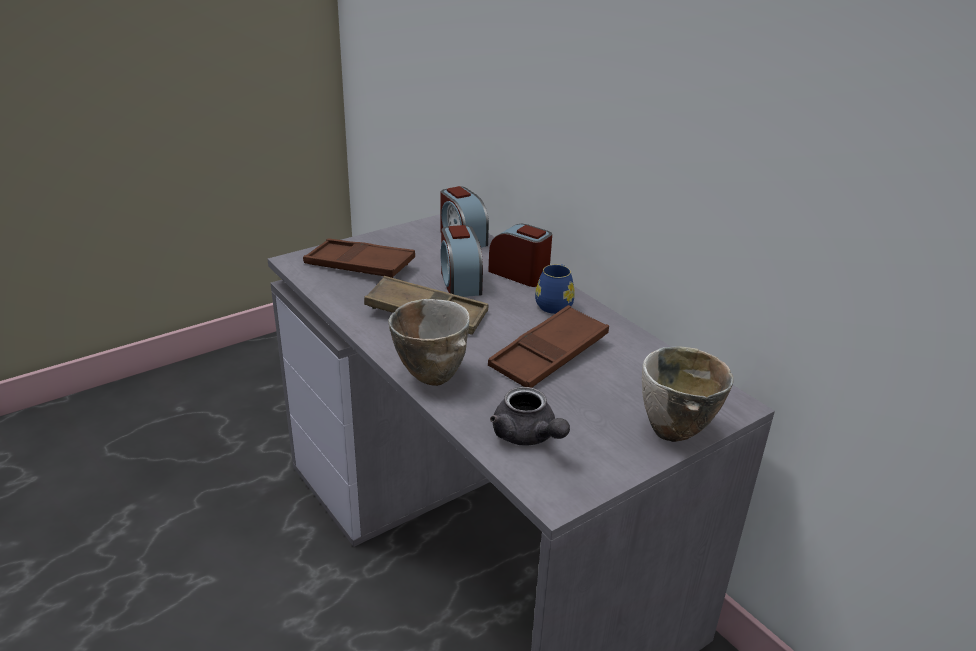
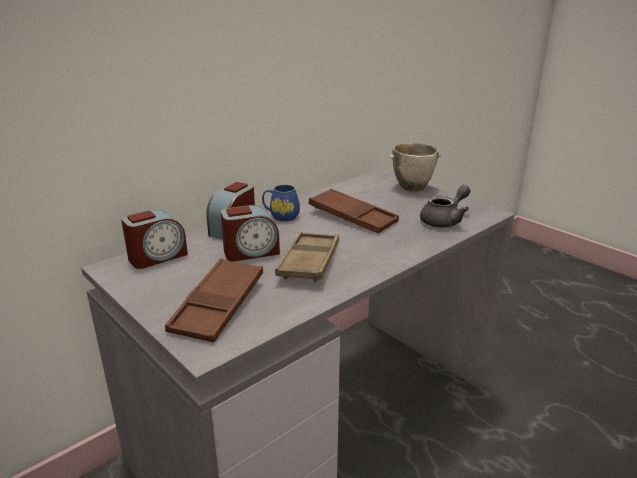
camera: 95 degrees left, 5 degrees down
bowl [388,299,470,386] -> none

